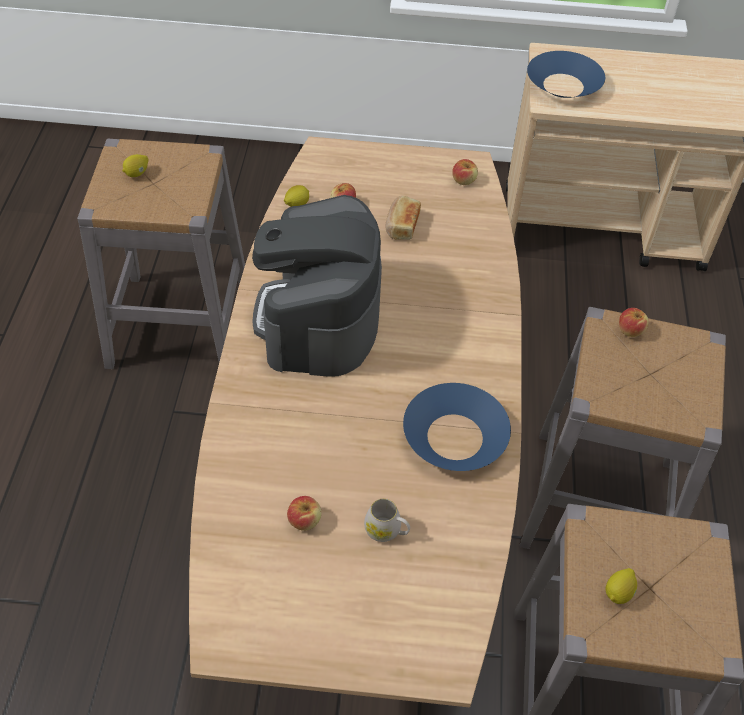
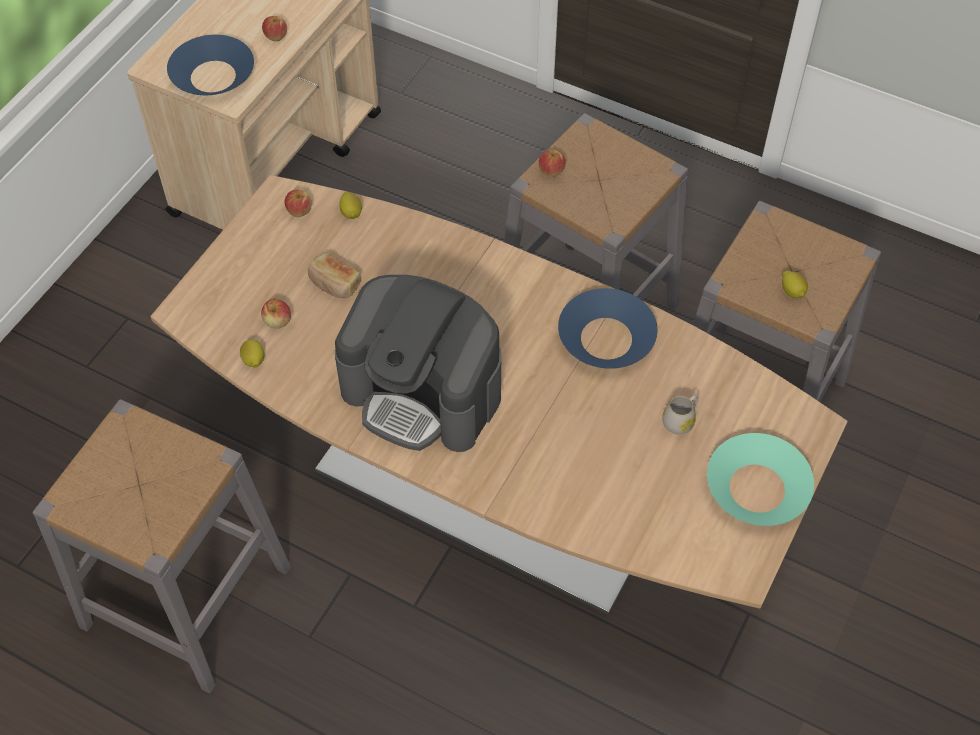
camera: 65 degrees left, 5 degrees up
lemon [122,154,148,177] -> lemon moved to [339,192,362,219]
apple [287,496,322,531] -> apple moved to [262,16,287,41]
none -> turquoise bowl [707,433,814,526]

